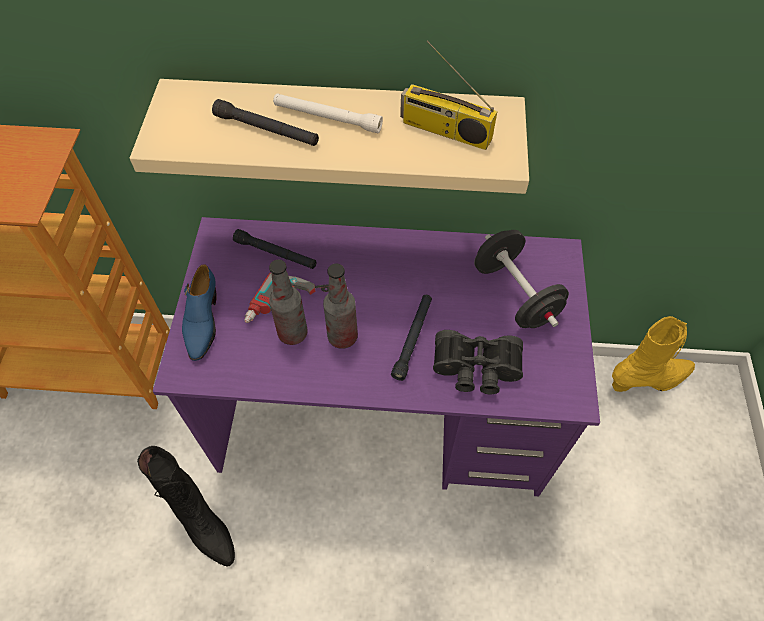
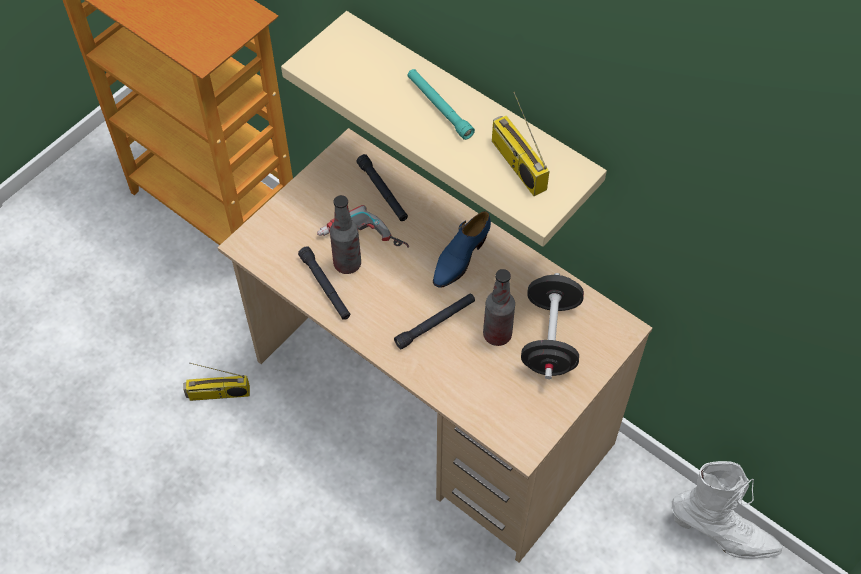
camera: 35 degrees right, 0 degrees up
black boot [137,446,235,567] -> radio [183,363,250,401]
purple desk [153,217,600,496] -> beige desk [217,128,652,562]
blue shoe [182,264,217,361] -> blue shoe moved to [433,211,491,288]
black flashlight [212,99,319,146] -> black flashlight moved to [298,246,350,320]
white flashlight [273,93,383,133] -> turquoise flashlight [407,69,475,140]
bottle [323,264,358,349] -> bottle moved to [483,269,515,346]
black binoculars [433,330,523,394] -> none
yellow boot [612,316,695,392] -> white boot [672,461,782,559]

